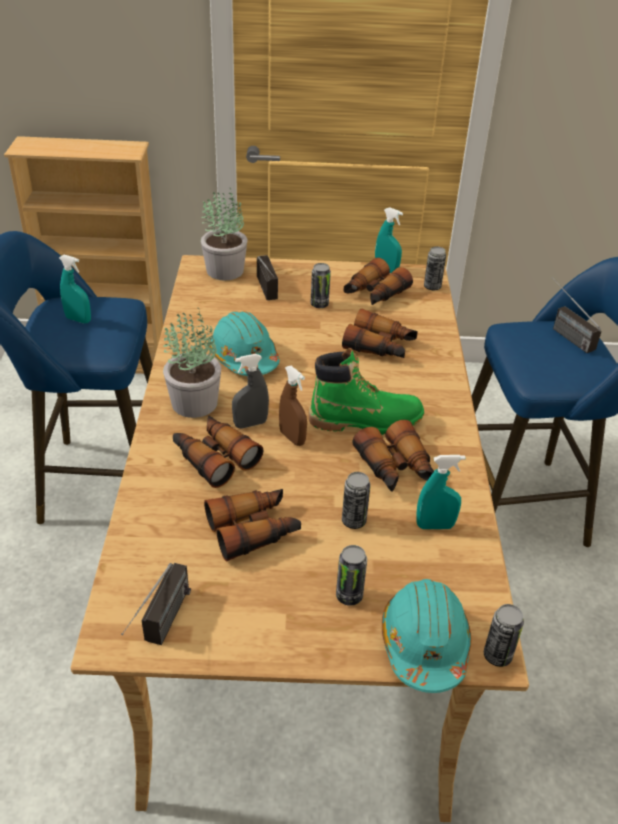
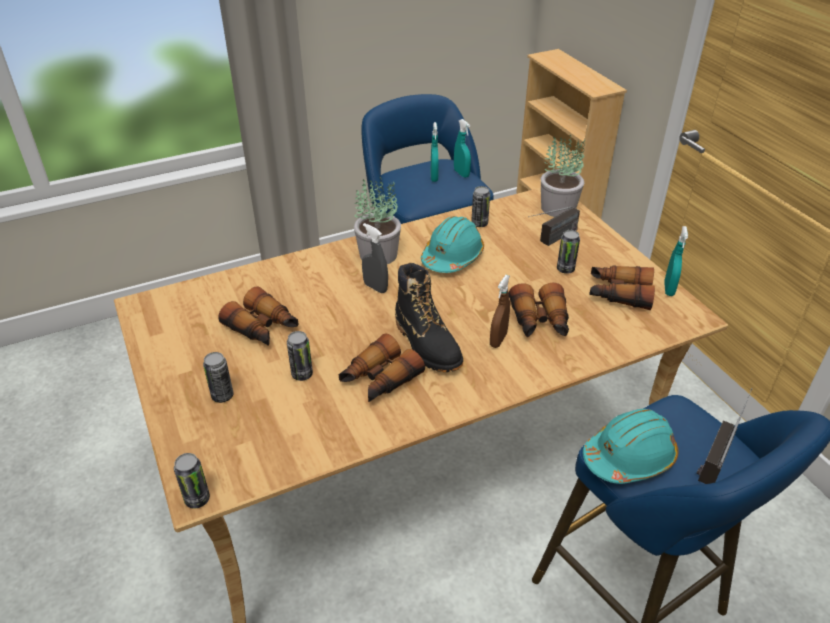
camera: 65 degrees right, 0 degrees up
radio [121,563,191,645] -> none
binoculars [173,415,264,488] -> none
brown spray bottle [279,366,307,446] -> brown spray bottle moved to [490,275,510,348]
green boot [308,348,424,435] -> black boot [395,263,463,372]
turquoise hard hat [382,579,472,693] -> turquoise hard hat moved to [583,409,679,484]
turquoise spray bottle [416,455,465,529] -> turquoise spray bottle moved to [454,119,471,178]
can [424,246,446,290] -> can moved to [471,186,490,227]

